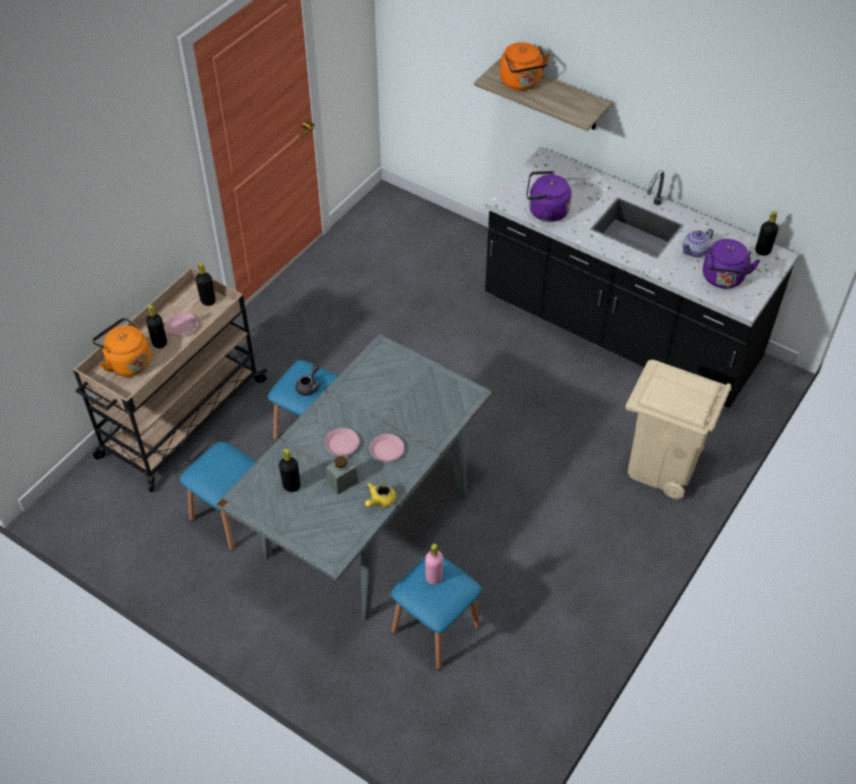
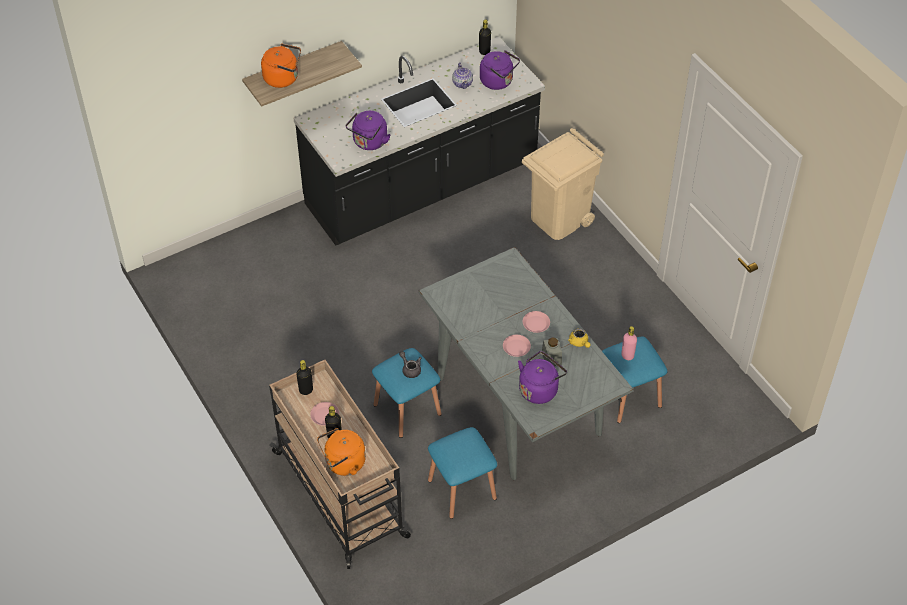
camera: 65 degrees left, 0 degrees up
black bottle [279,449,300,492] -> purple kettle [518,351,567,404]

